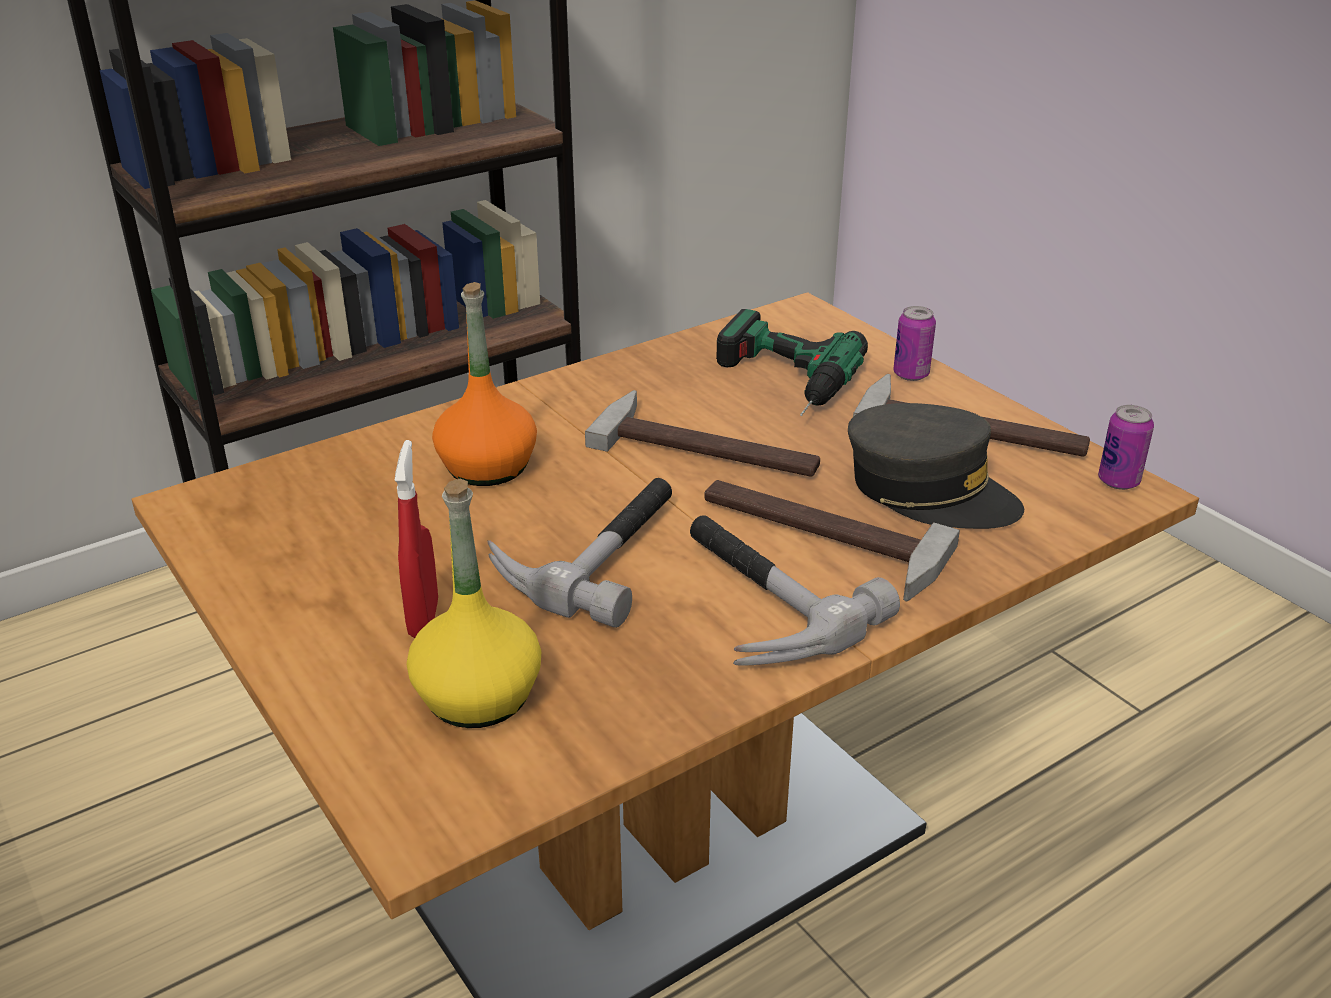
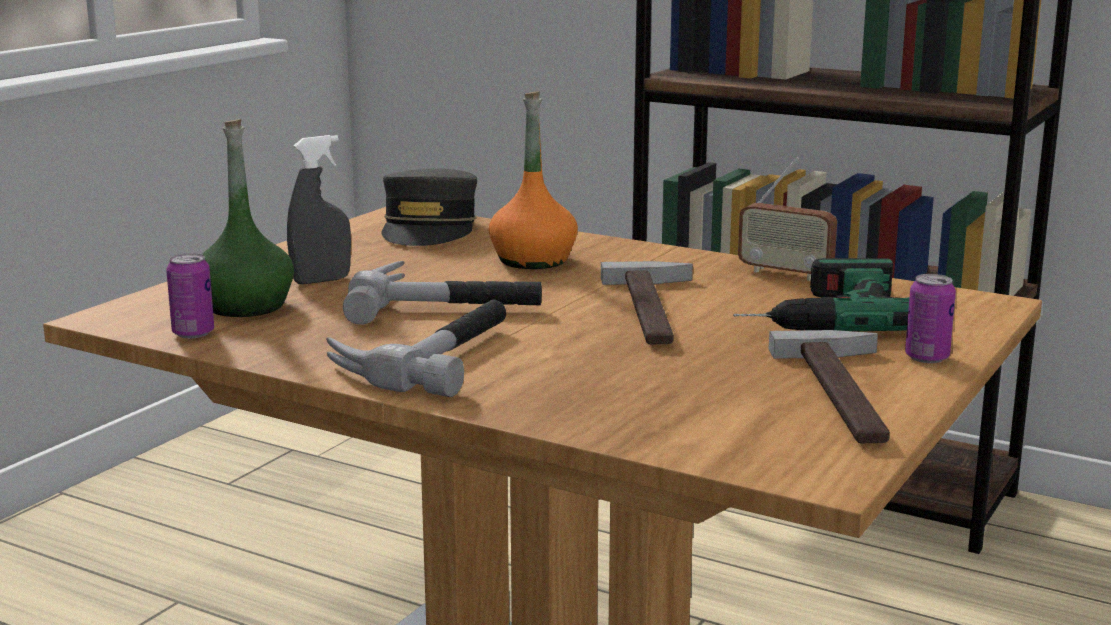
camera: 65 degrees right, 15 degrees down
red spray bottle [395,440,438,638] -> grey spray bottle [287,135,351,284]
yellow bottle [407,479,541,728] -> green bottle [201,119,294,317]
hammer [704,480,960,601] -> none
grey cap [848,403,1024,529] -> grey cap moved to [382,169,477,246]
can [1098,405,1154,490] -> can moved to [166,253,214,338]
none -> radio [738,157,837,281]

